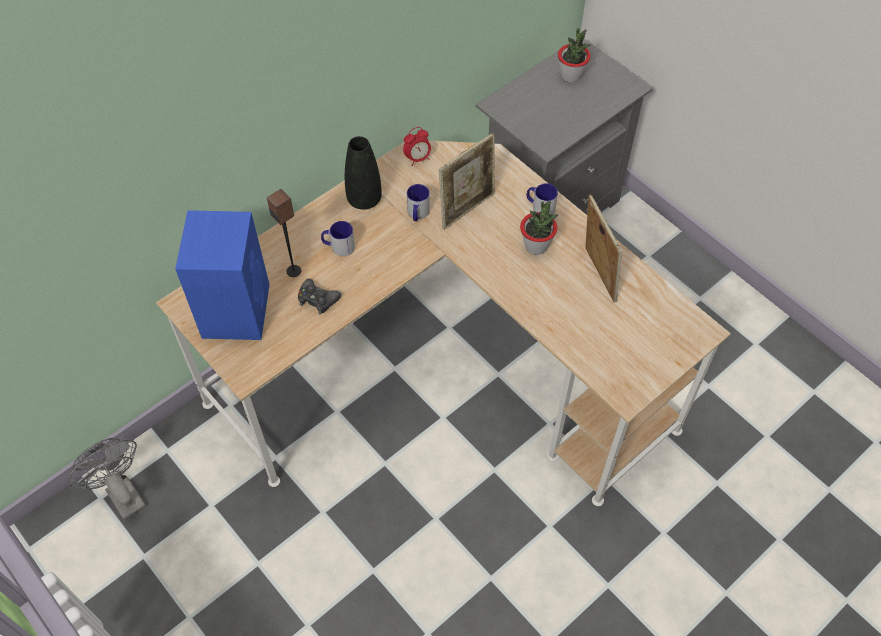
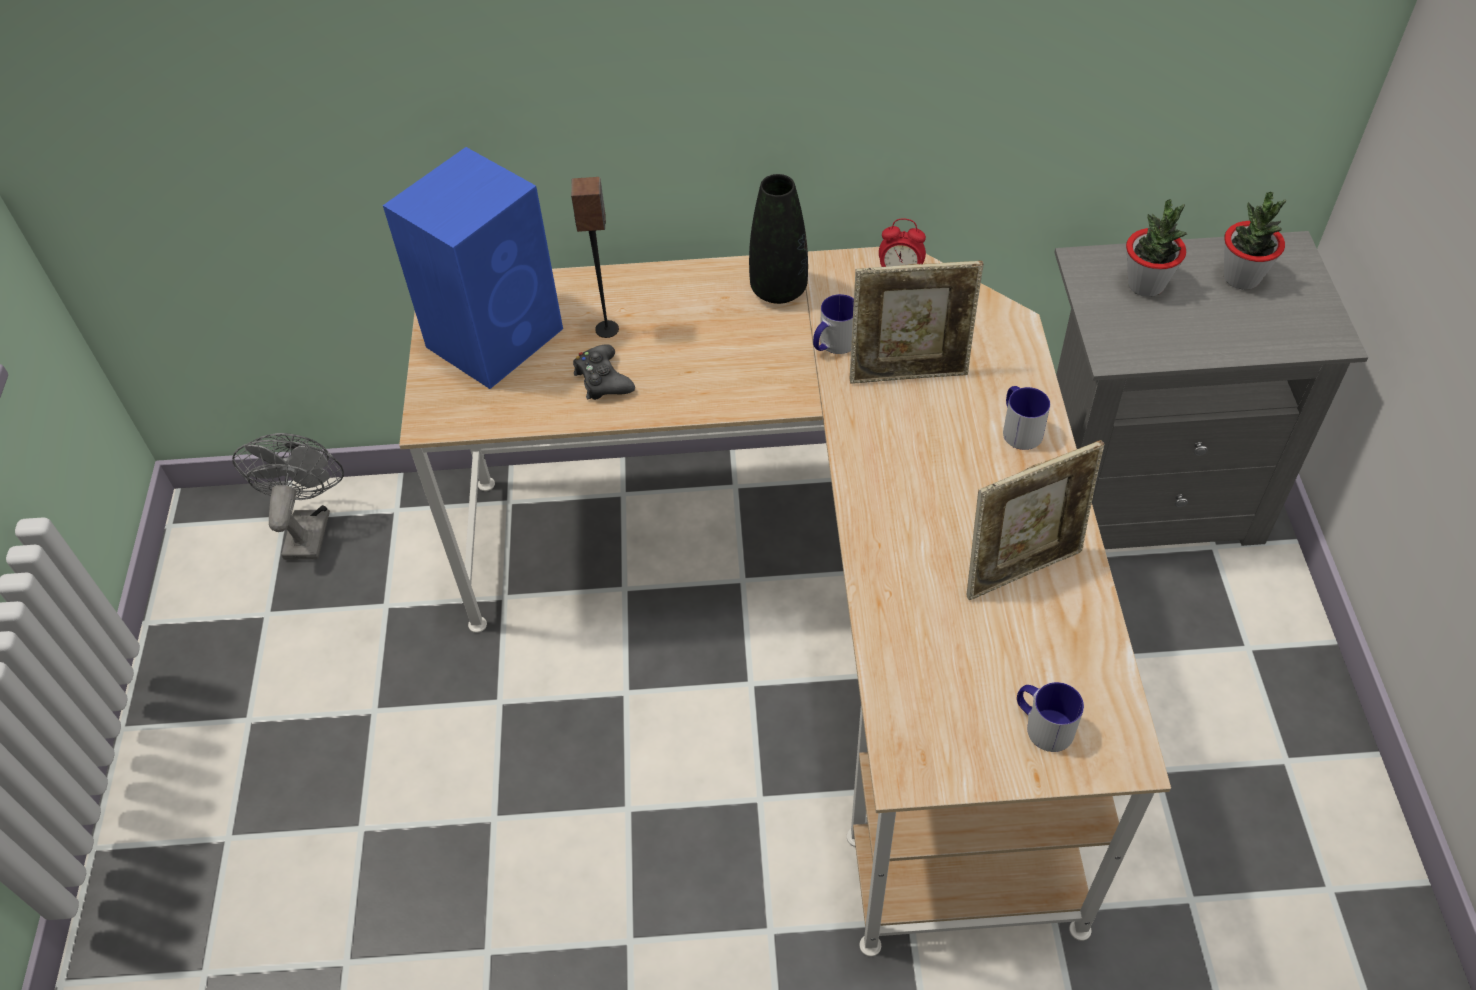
camera: 40 degrees right, 5 degrees down
mug [321,221,355,256] -> mug moved to [1017,682,1084,752]
potted plant [520,200,558,255] -> potted plant moved to [1126,199,1187,297]
picture frame [585,194,622,303] -> picture frame turned 45 degrees clockwise [966,440,1104,600]

